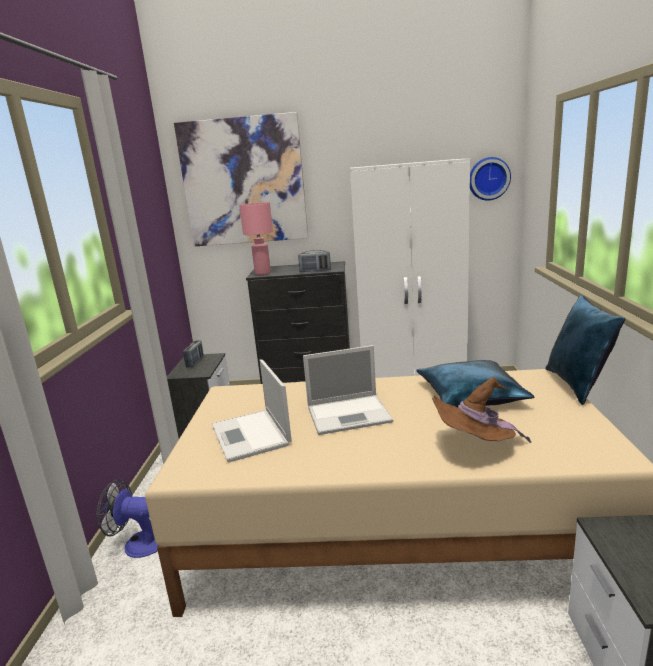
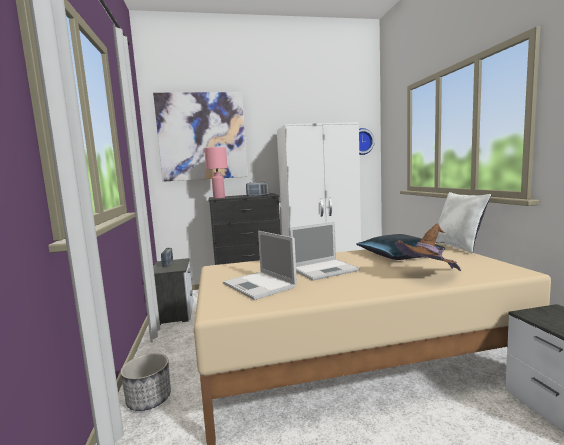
camera: 15 degrees left, 10 degrees down
fan [97,479,158,558] -> planter [121,353,171,411]
blue pillow [545,295,625,405] -> white pillow [435,192,491,253]

